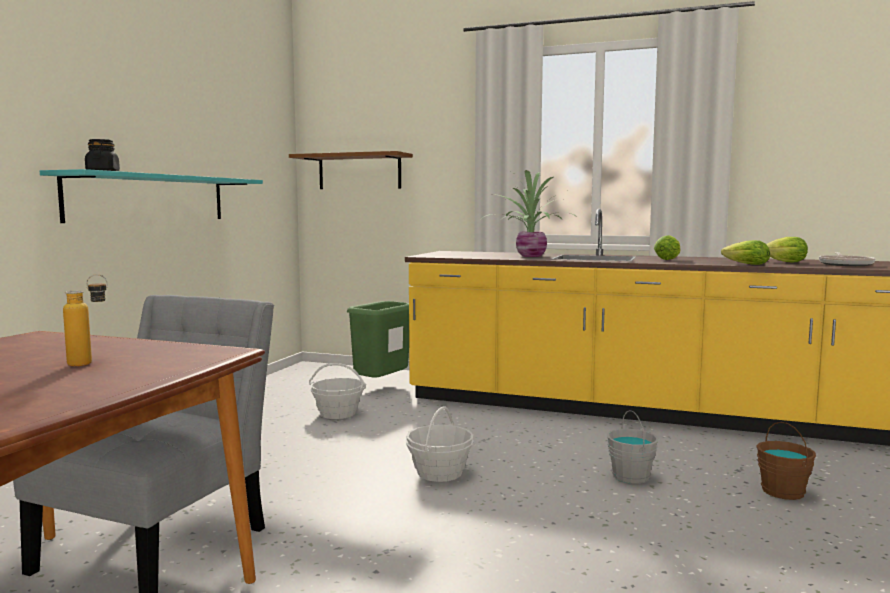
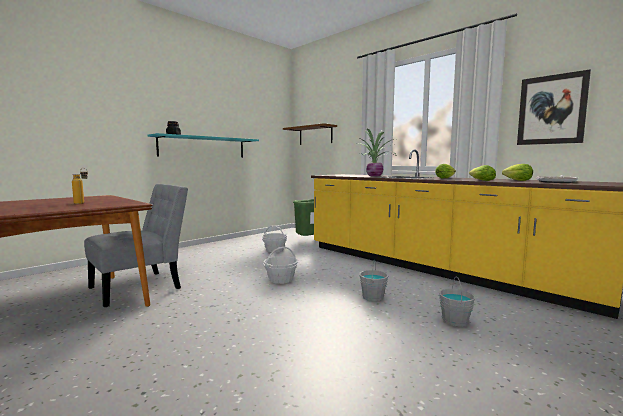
camera: 25 degrees right, 0 degrees up
brown bucket [756,422,816,500] -> grey bucket [439,276,476,327]
none -> picture [517,70,591,145]

